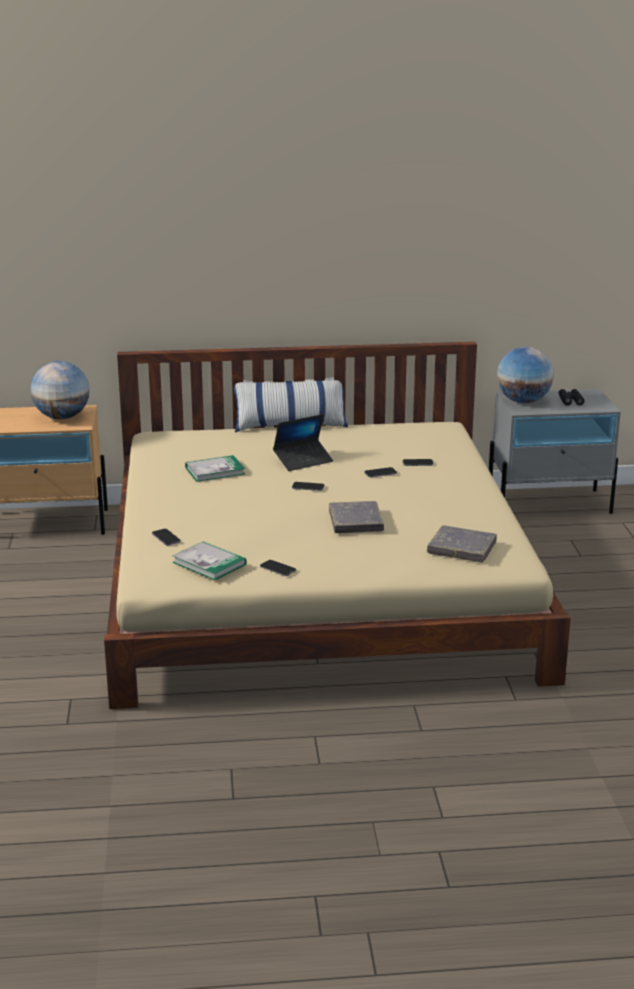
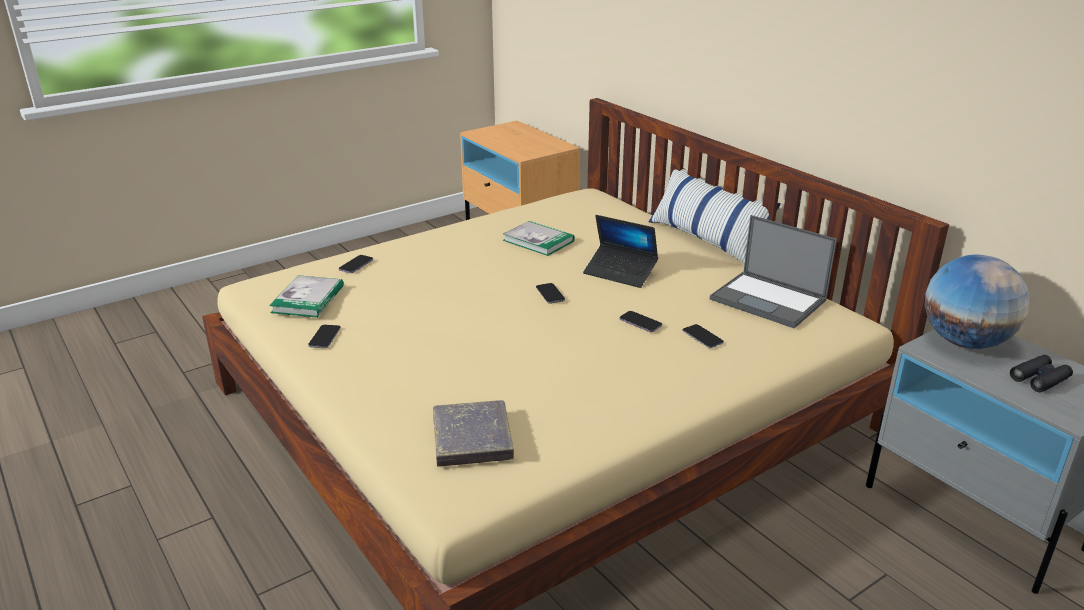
camera: 60 degrees right, 5 degrees up
globe [31,361,90,419] -> none
grey book [329,501,384,533] -> none
none -> laptop [710,215,837,329]

